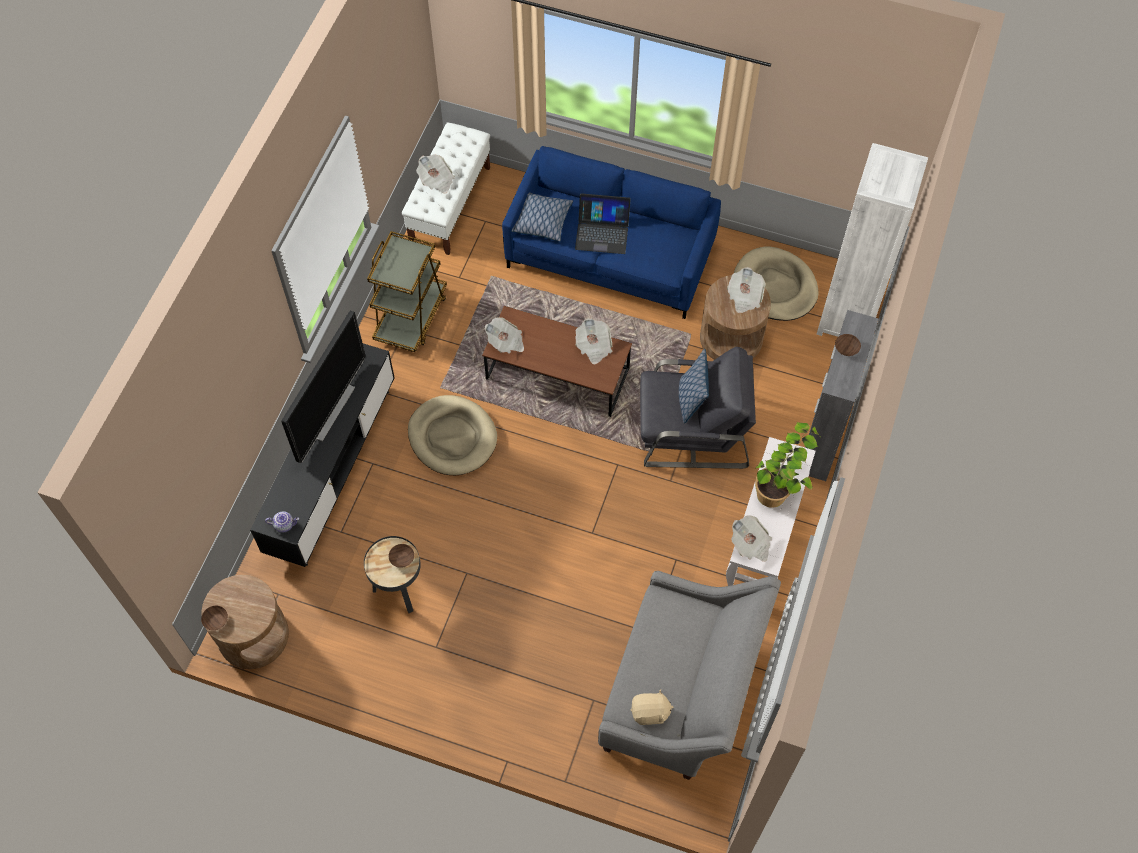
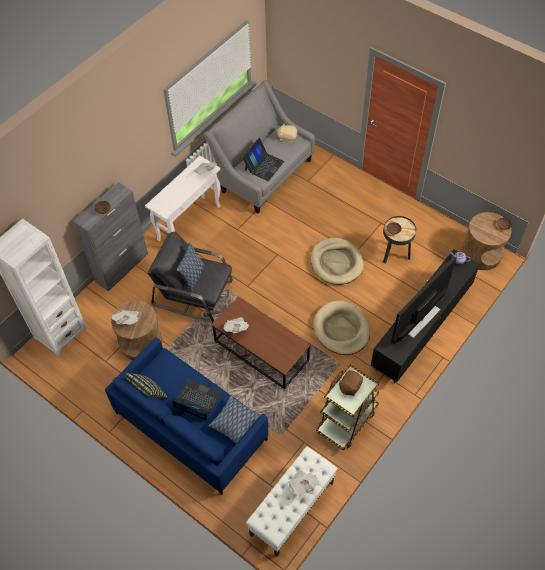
camera: 160 degrees left, 5 degrees down
newspaper [485,317,524,354] -> none
beige dog bed [734,246,819,321] -> beige dog bed moved to [311,238,364,285]
potted plant [754,422,821,508] -> none
none -> pillow [124,373,168,398]
none -> laptop [243,138,284,181]
none -> brown plush toy [339,370,363,396]

